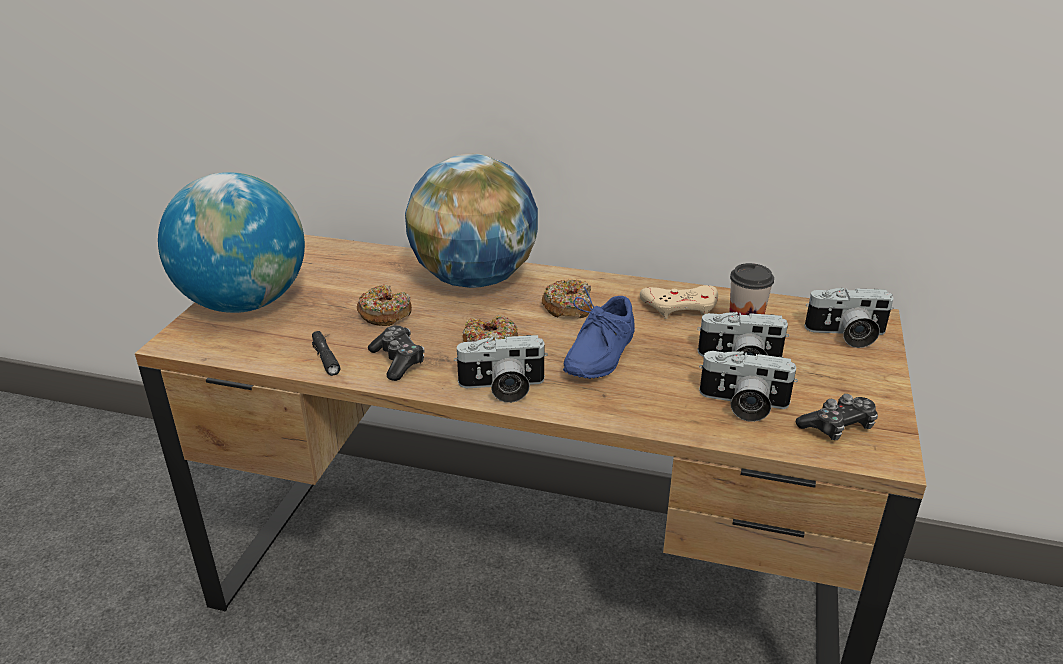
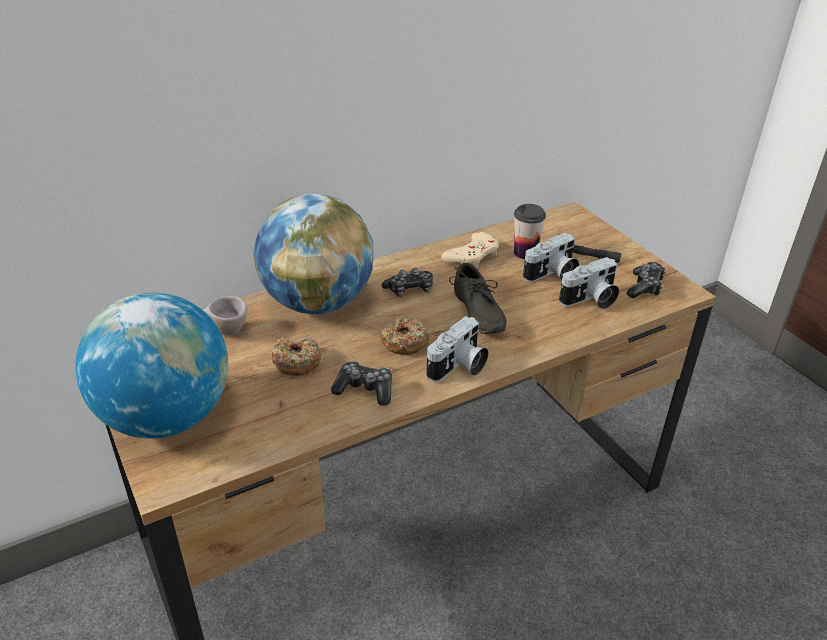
camera: 45 degrees left, 5 degrees up
black flashlight [312,331,340,376] -> black flashlight moved to [573,245,621,263]
donut [542,280,592,318] -> game controller [382,268,433,297]
blue shoe [563,287,635,379] -> grey shoe [449,263,507,334]
camera [804,288,893,348] -> none
none -> beige cup [203,296,247,336]

